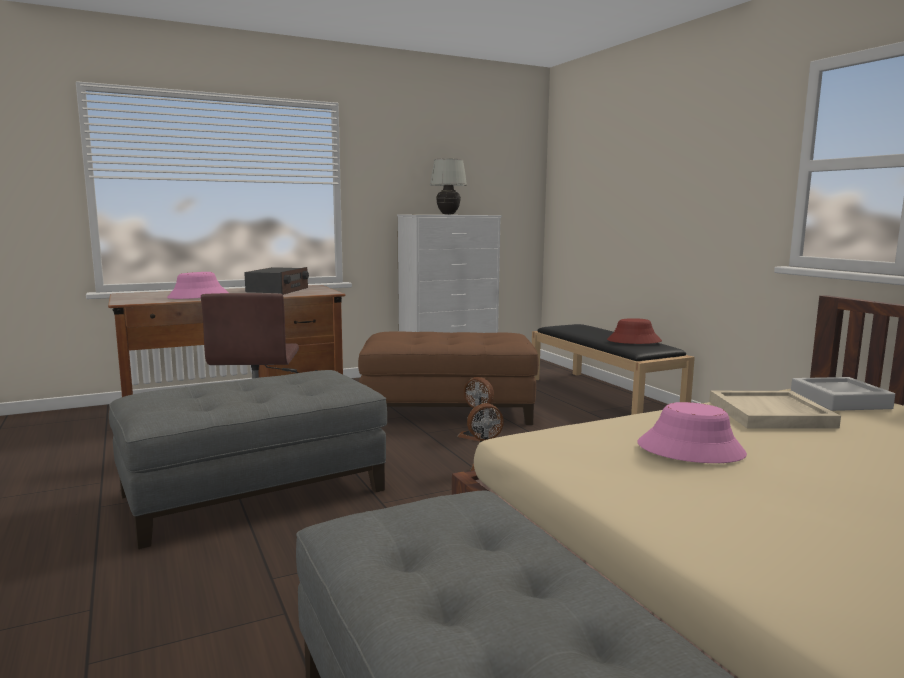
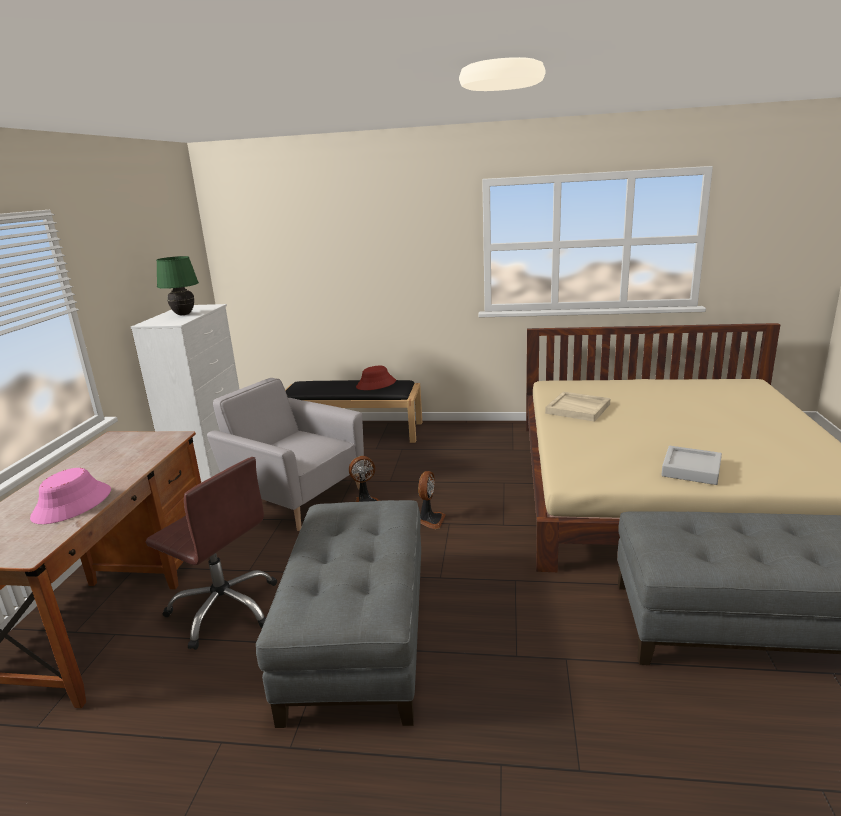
camera: 55 degrees left, 10 degrees up
radio [244,267,309,295] -> none
brown ottoman [358,331,539,425] -> grey armchair [207,378,364,531]
white table lamp [430,158,467,215] -> green table lamp [156,256,199,315]
pink hat [638,402,747,463] -> none
grey tray [791,377,895,411] -> grey tray moved to [661,446,722,485]

